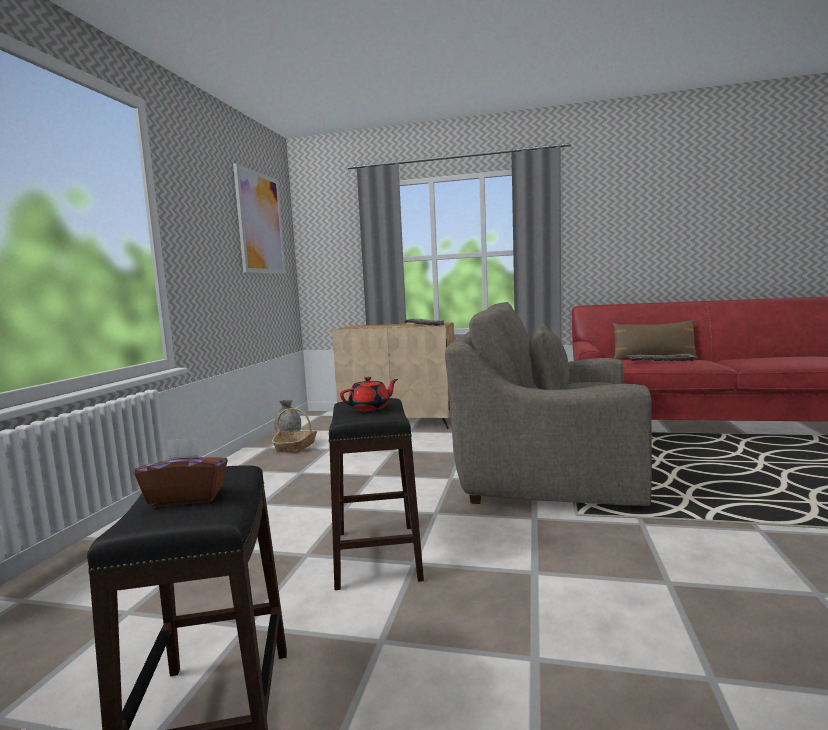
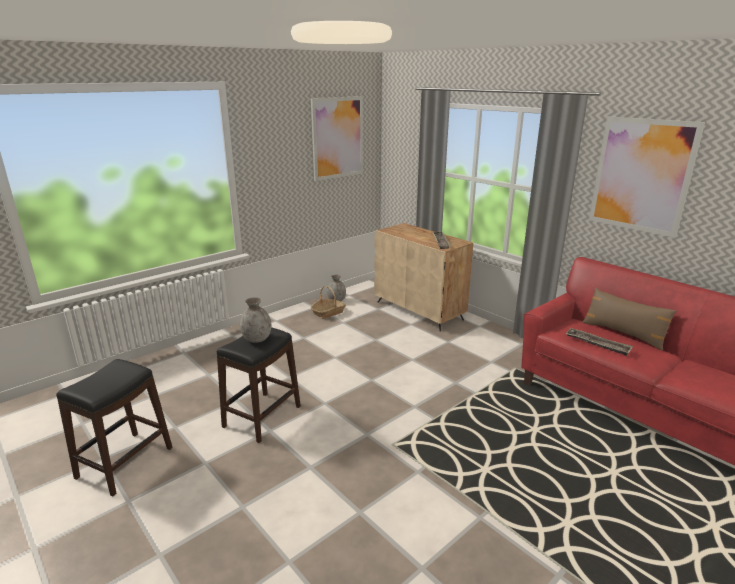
camera: 35 degrees right, 15 degrees up
brown tissue box [134,437,228,506] -> none
red teapot [340,377,398,411] -> grey vase [240,297,272,343]
grey armchair [445,302,652,512] -> none
none -> picture [589,116,705,238]

